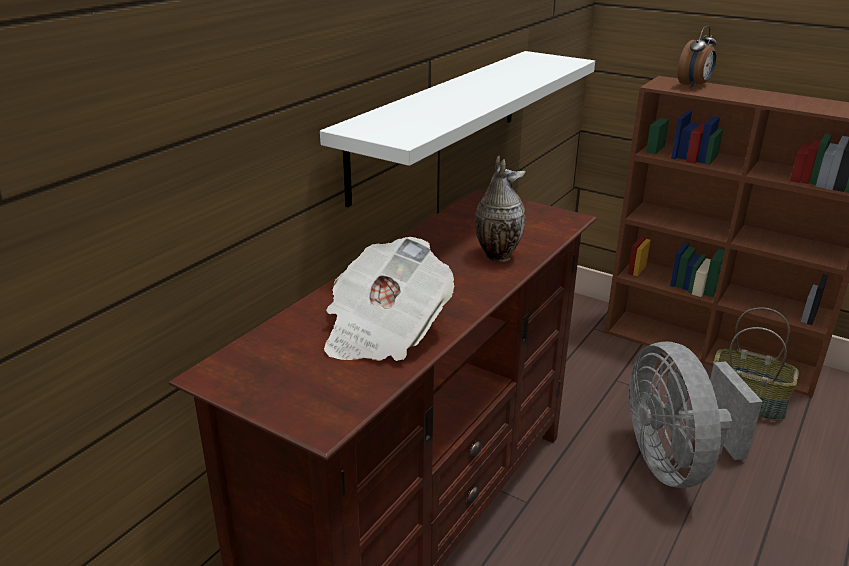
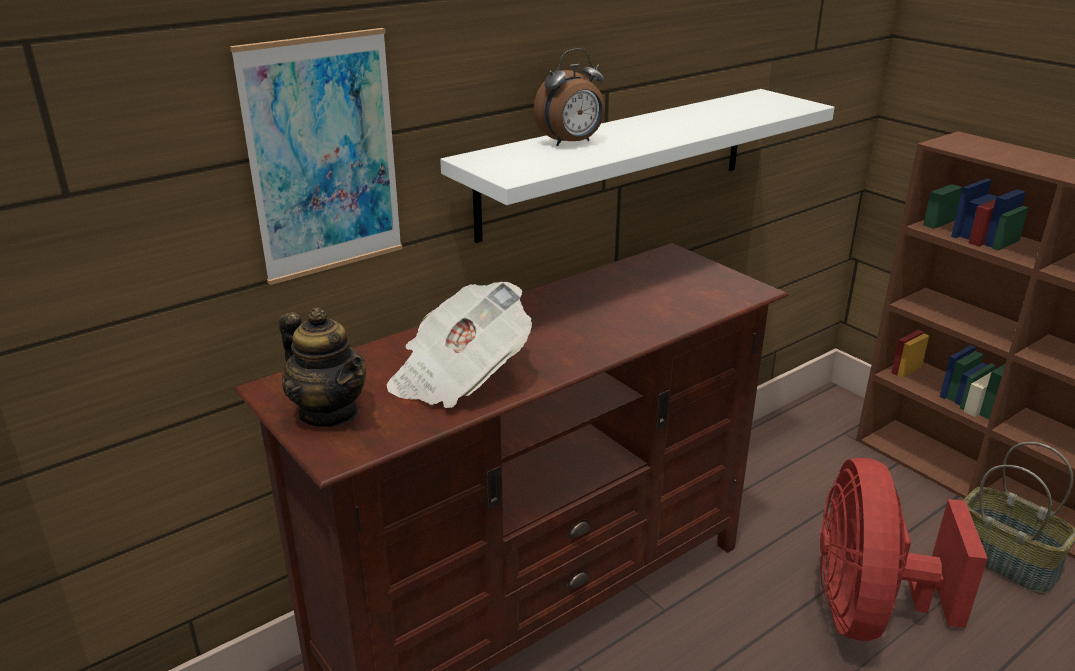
camera: 20 degrees right, 0 degrees up
vase [475,155,526,262] -> none
grey fan [629,342,763,488] -> red fan [820,458,988,641]
alarm clock [677,25,717,88] -> alarm clock moved to [533,49,605,146]
none -> picture [230,28,402,285]
none -> teapot [279,308,367,427]

